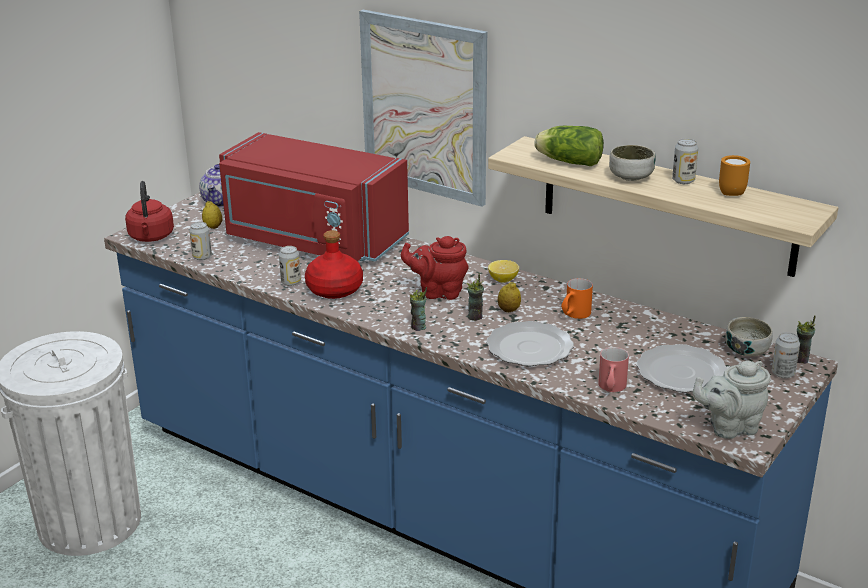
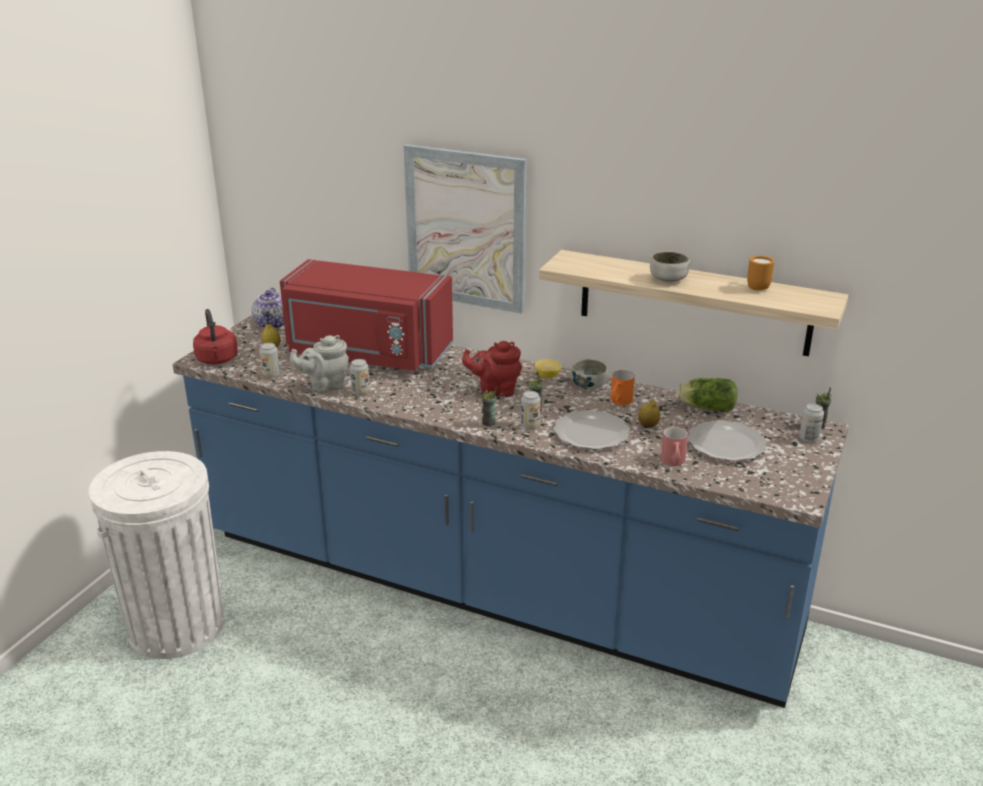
camera: 10 degrees left, 0 degrees up
red bottle [305,230,363,299] -> none
lemon [498,282,521,312] -> lemon moved to [638,400,660,428]
lettuce [534,126,604,166] -> lettuce moved to [677,378,737,412]
can [672,138,698,184] -> can moved to [521,391,541,429]
grey teapot [693,361,771,439] -> grey teapot moved to [290,335,349,393]
bowl [726,317,773,356] -> bowl moved to [572,359,608,389]

